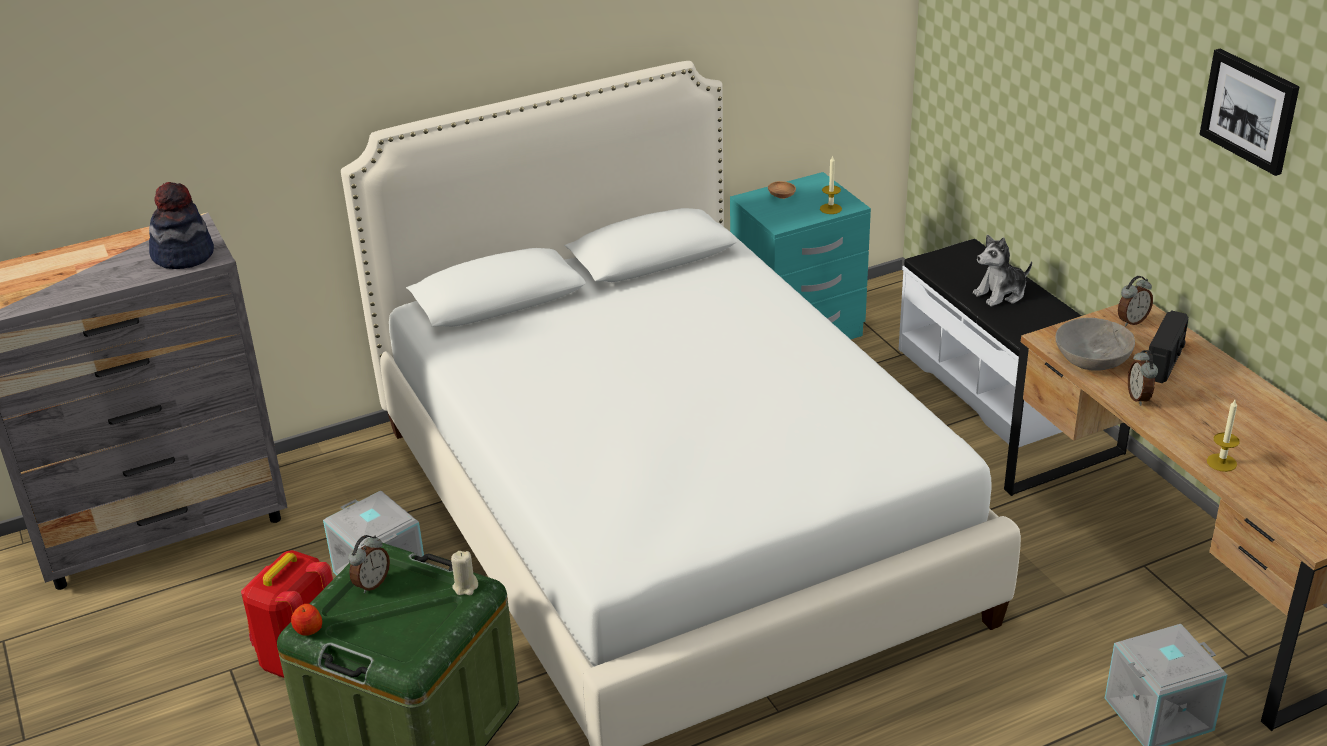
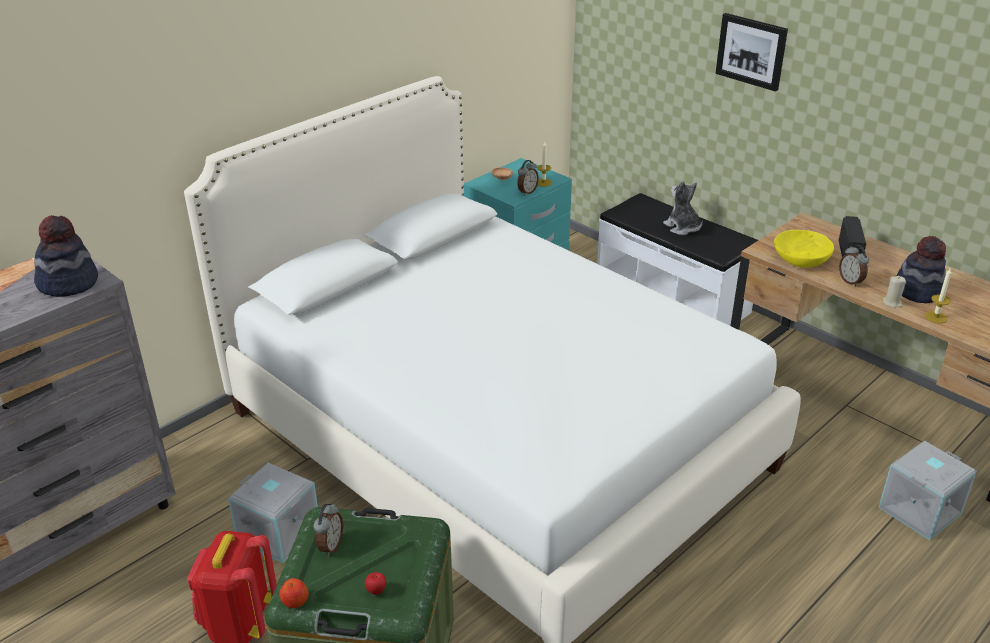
camera: 20 degrees left, 0 degrees up
beige candle [451,551,478,595] -> beige candle moved to [883,276,906,308]
plush toy [973,235,1032,307] -> plush toy turned 105 degrees clockwise [663,181,703,235]
grey bowl [1056,318,1135,371] -> yellow bowl [774,230,834,268]
alarm clock [1118,276,1153,326] -> alarm clock moved to [517,160,539,196]
picture [1199,49,1300,176] -> picture moved to [715,13,788,91]
none -> apple [365,572,386,595]
none -> hat [896,236,946,303]

